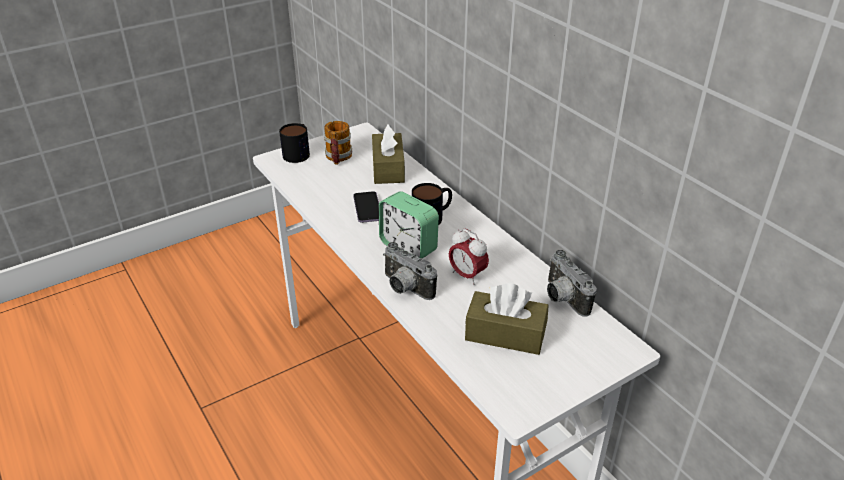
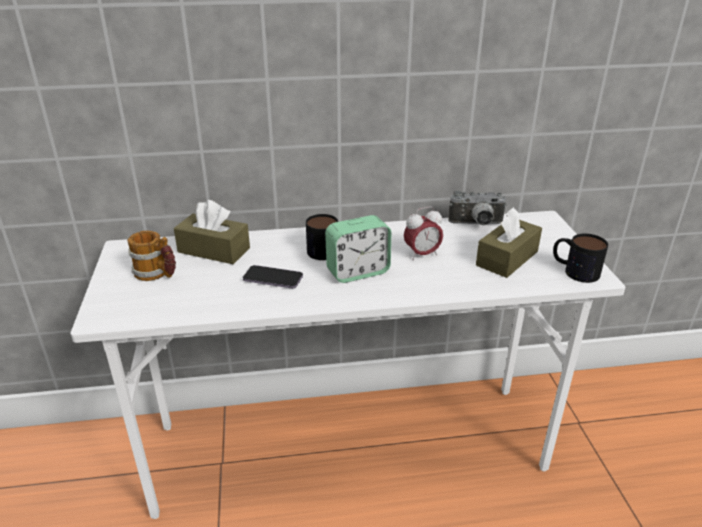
camera: 65 degrees left, 5 degrees down
mug [279,123,310,163] -> mug moved to [553,233,608,283]
camera [383,242,437,300] -> none

